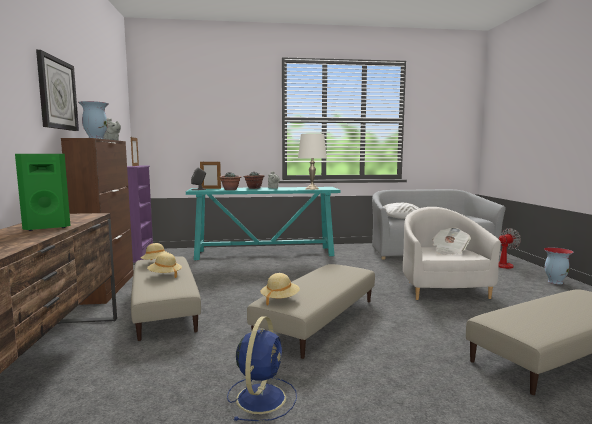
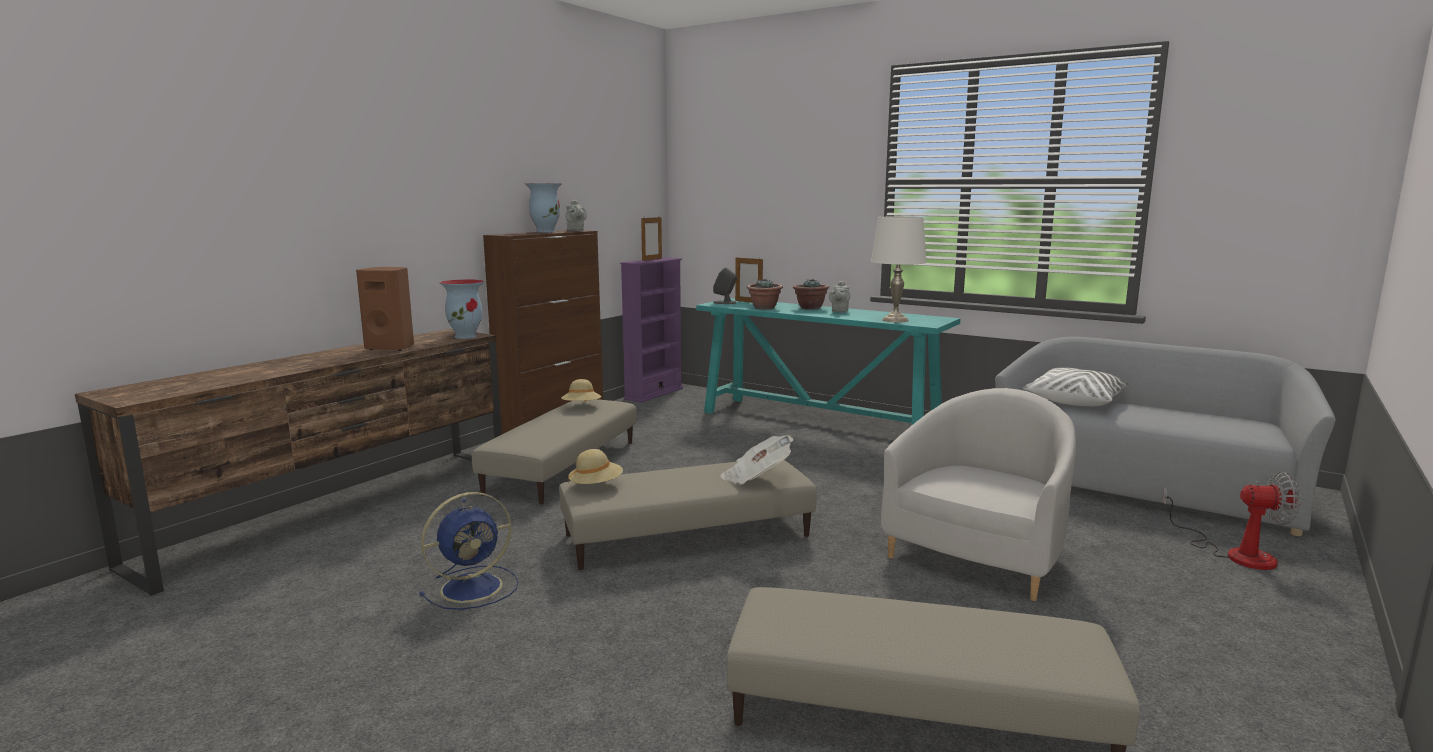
camera: 40 degrees right, 5 degrees up
green speaker [15,154,71,231] -> brown speaker [356,267,414,351]
wall clock [36,50,79,131] -> none
beige hat [147,253,182,278] -> none
newspaper [433,227,471,255] -> newspaper moved to [720,435,794,485]
vase [544,247,574,284] -> vase moved to [440,279,484,339]

